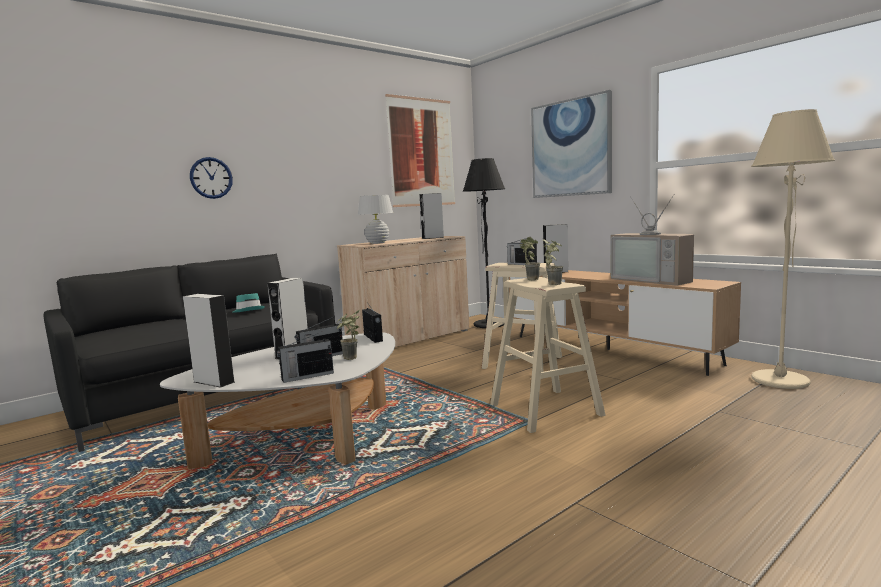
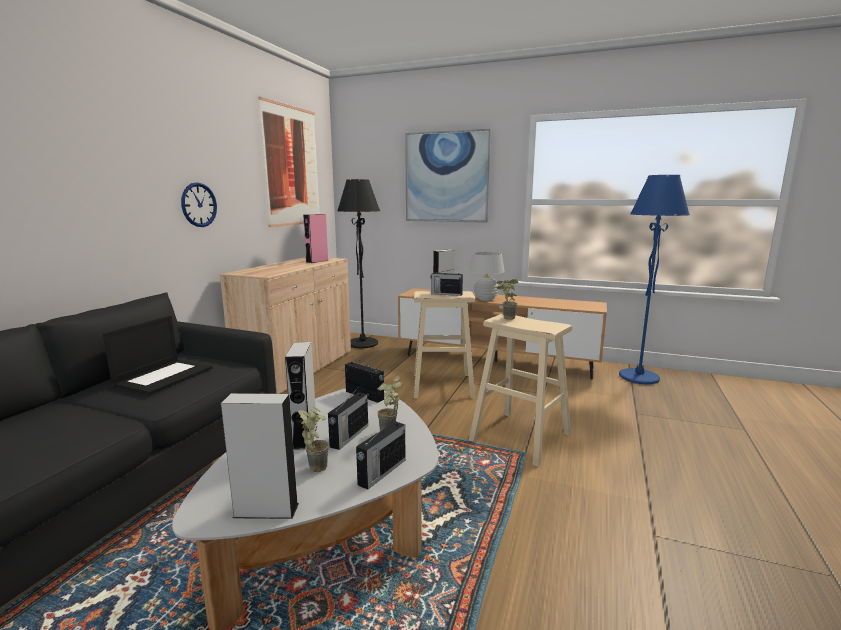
camera: 30 degrees left, 5 degrees up
wall clock [190,157,233,199] -> wall clock moved to [181,182,217,227]
turquoise hat [233,293,265,313] -> laptop [103,316,212,395]
white table lamp [358,195,393,244] -> white table lamp moved to [469,252,505,301]
grey speaker [419,193,444,239] -> pink speaker [303,214,328,263]
potted plant [542,238,563,285] -> potted plant moved to [298,406,329,472]
television [611,194,694,286] -> none
beige floor lamp [751,109,835,389] -> blue floor lamp [619,175,690,384]

